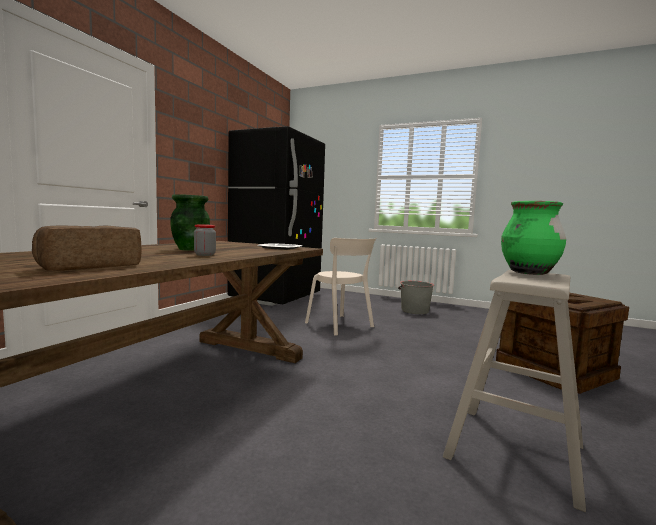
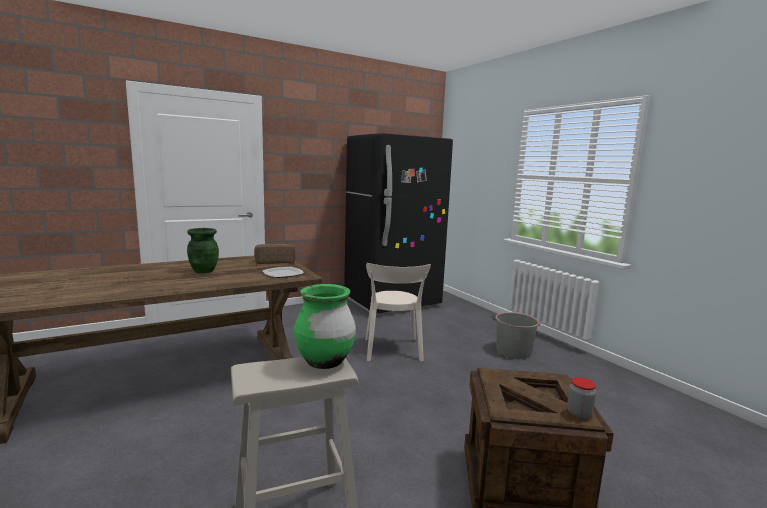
camera: 35 degrees right, 5 degrees up
bread [32,225,142,271] -> bread moved to [254,244,296,264]
jar [194,224,216,256] -> jar moved to [567,377,596,419]

